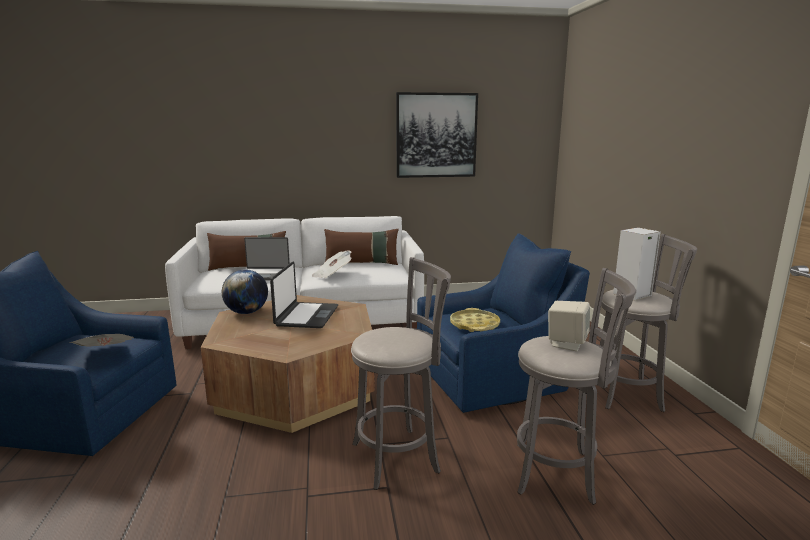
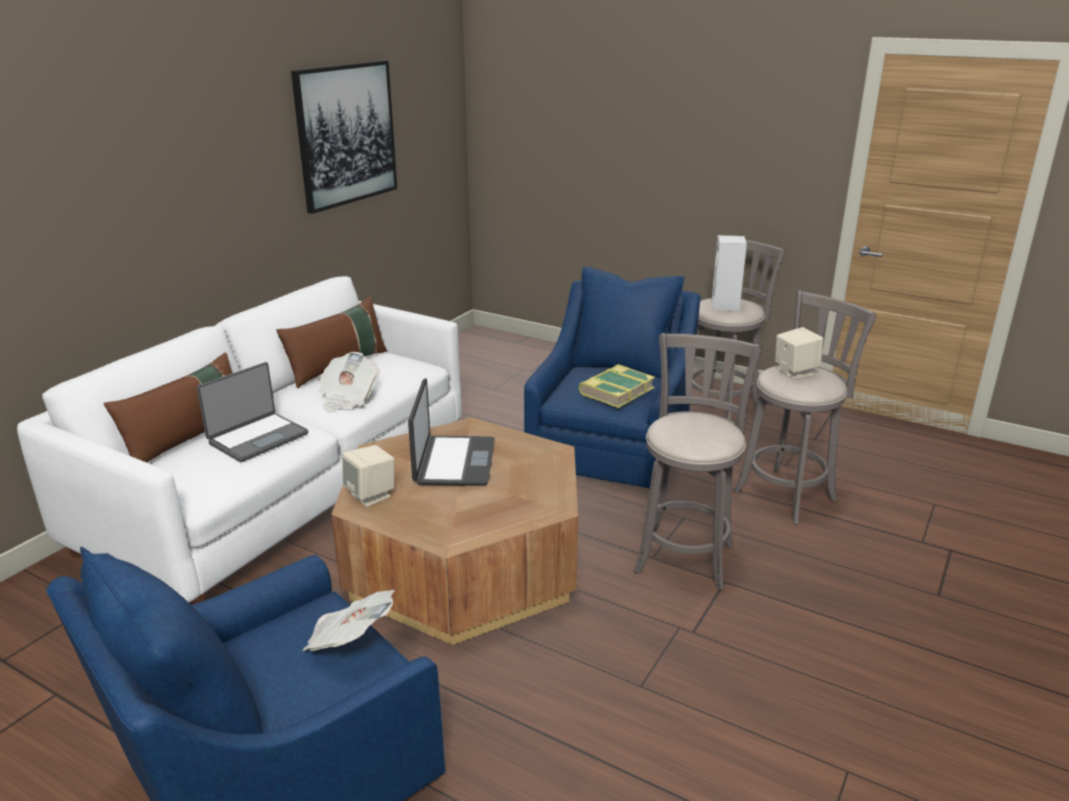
camera: 50 degrees left, 10 degrees up
globe [222,269,268,314] -> beige speaker [342,445,394,507]
laptop [270,261,338,328] -> laptop turned 45 degrees clockwise [408,378,495,486]
yellow tray [450,308,500,332] -> book [579,364,655,408]

